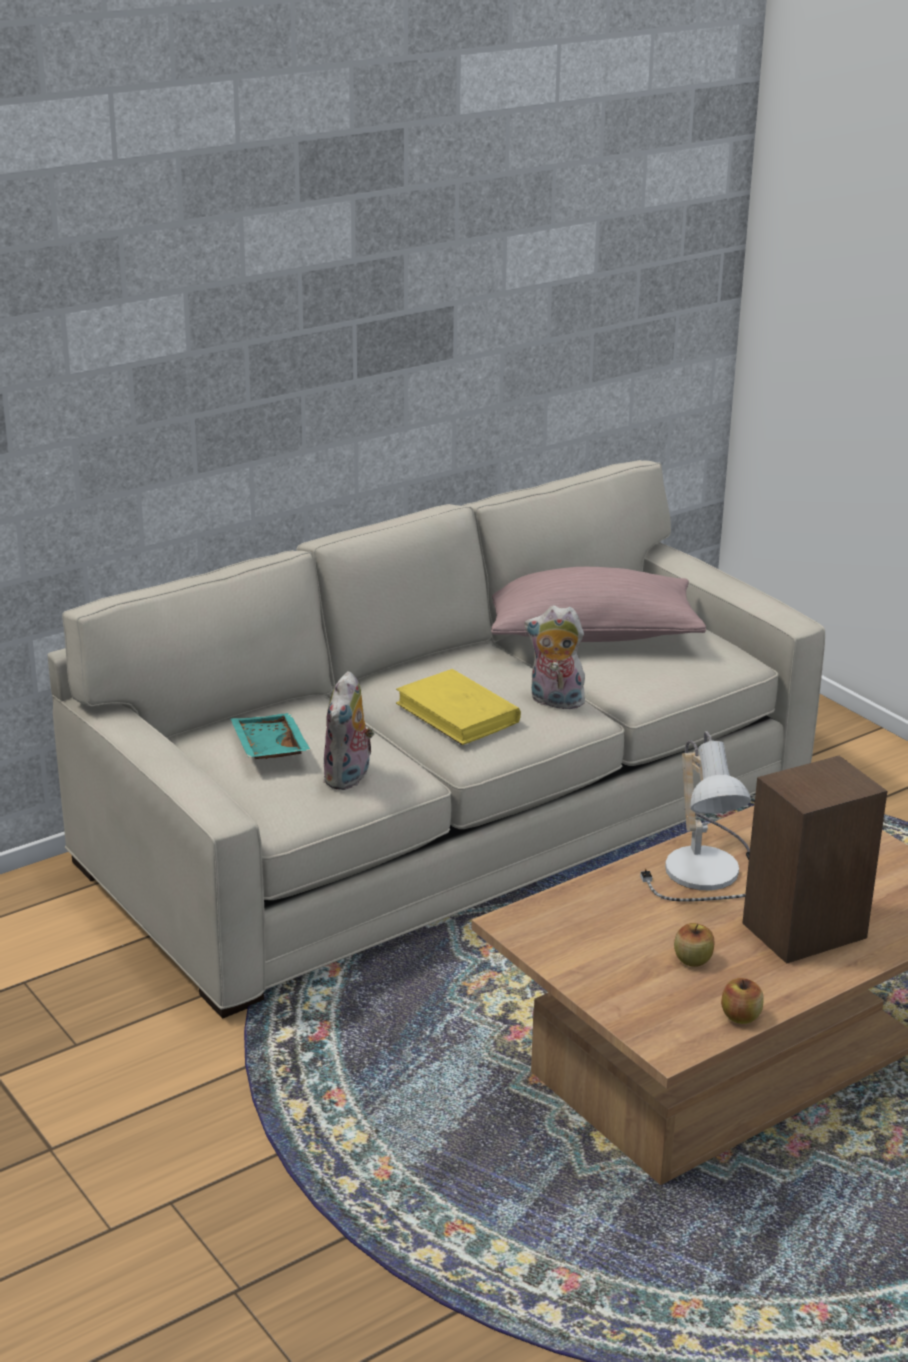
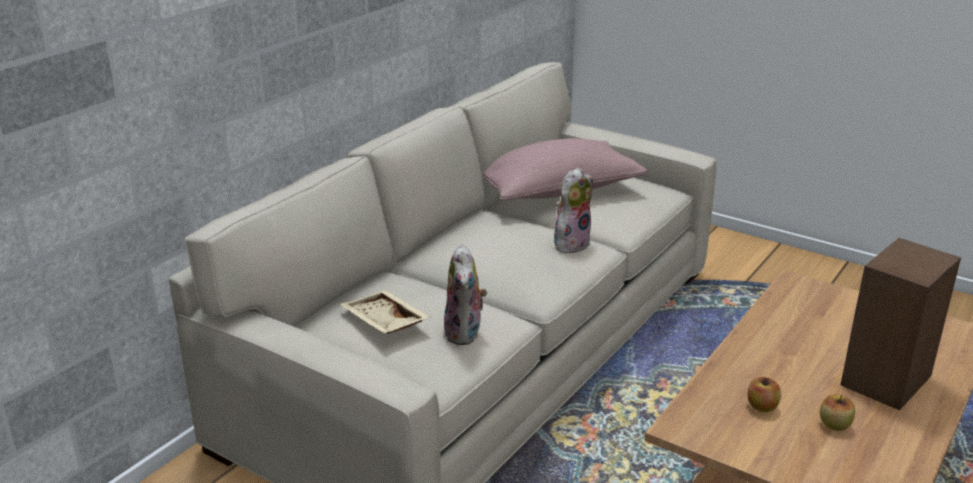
camera: 20 degrees left, 0 degrees up
turquoise tray [231,713,310,759] -> beige tray [341,290,431,334]
yellow book [396,669,521,745] -> none
plush toy [525,605,585,709] -> plush toy turned 135 degrees clockwise [554,167,593,253]
table lamp [640,731,751,902] -> none
apple [721,978,764,1024] -> apple moved to [748,377,781,412]

